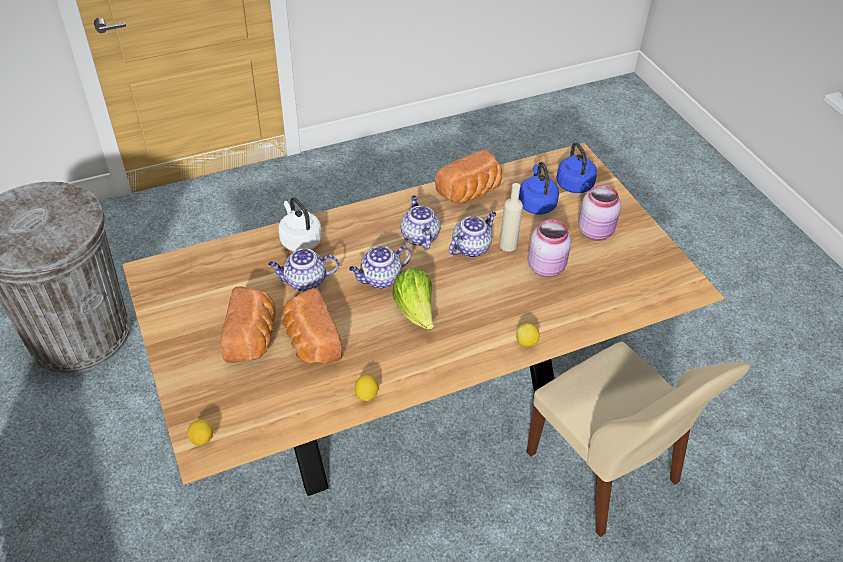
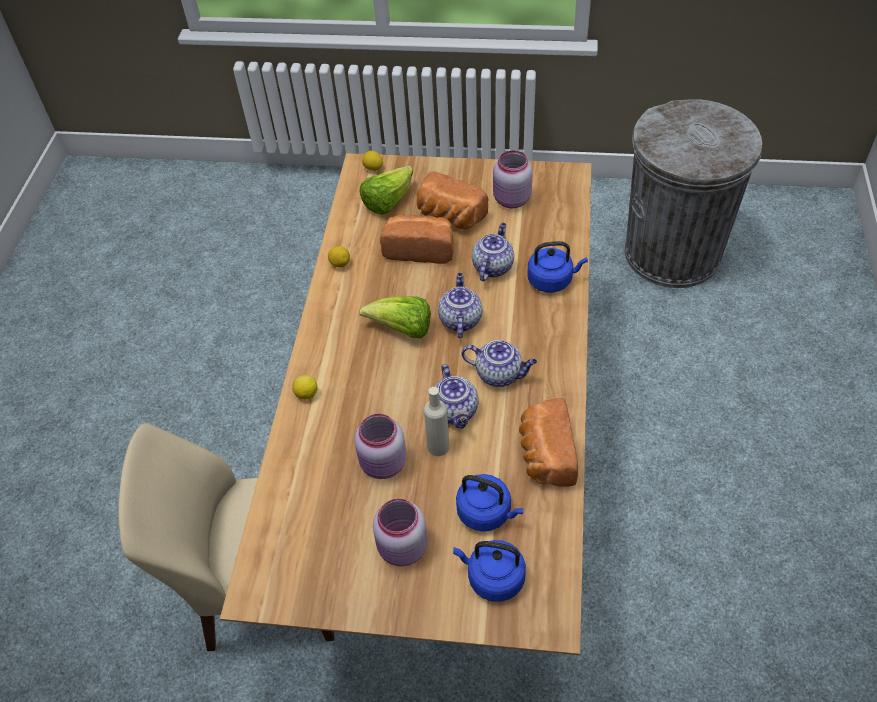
camera: 125 degrees right, 5 degrees up
white kettle [279,197,322,251] -> blue kettle [527,241,588,293]
none -> lettuce [360,166,413,215]
none -> pink jar [493,150,533,208]

